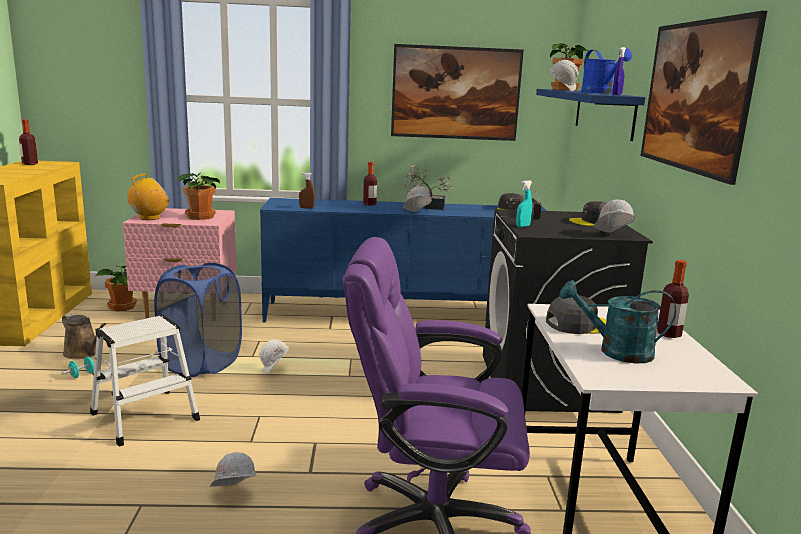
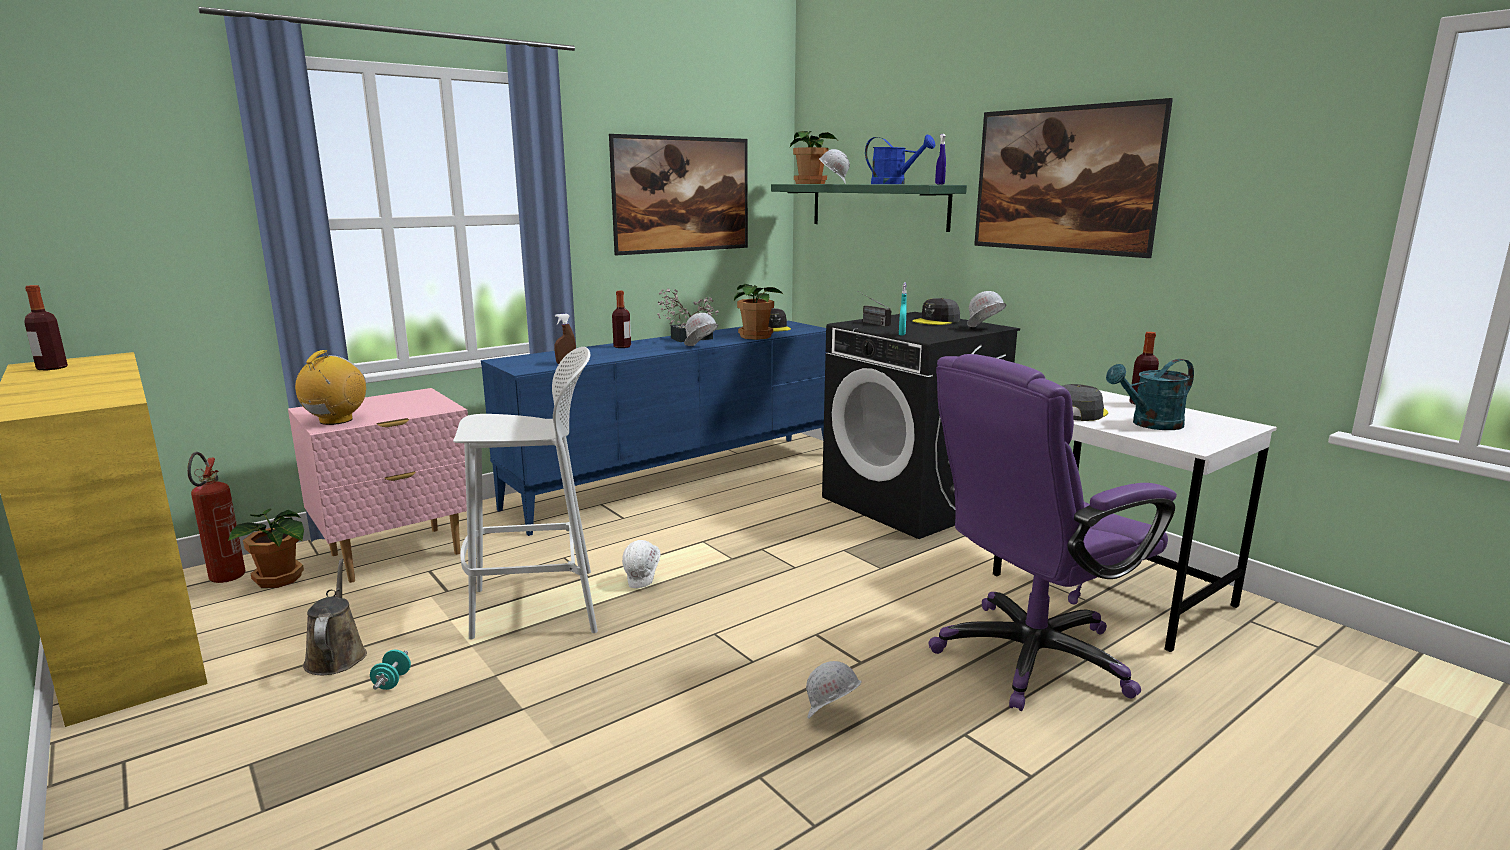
camera: 35 degrees left, 0 degrees up
brown watering can [62,314,106,359] -> brown watering can turned 105 degrees counterclockwise [303,559,367,675]
white step ladder [90,315,200,446] -> none
blue laundry basket [154,263,242,377] -> white stool [453,347,598,639]
potted plant [178,173,220,220] -> potted plant moved to [734,284,784,340]
blue shelf [536,89,645,141] -> green shelf [771,184,967,232]
none -> fire extinguisher [187,452,246,583]

